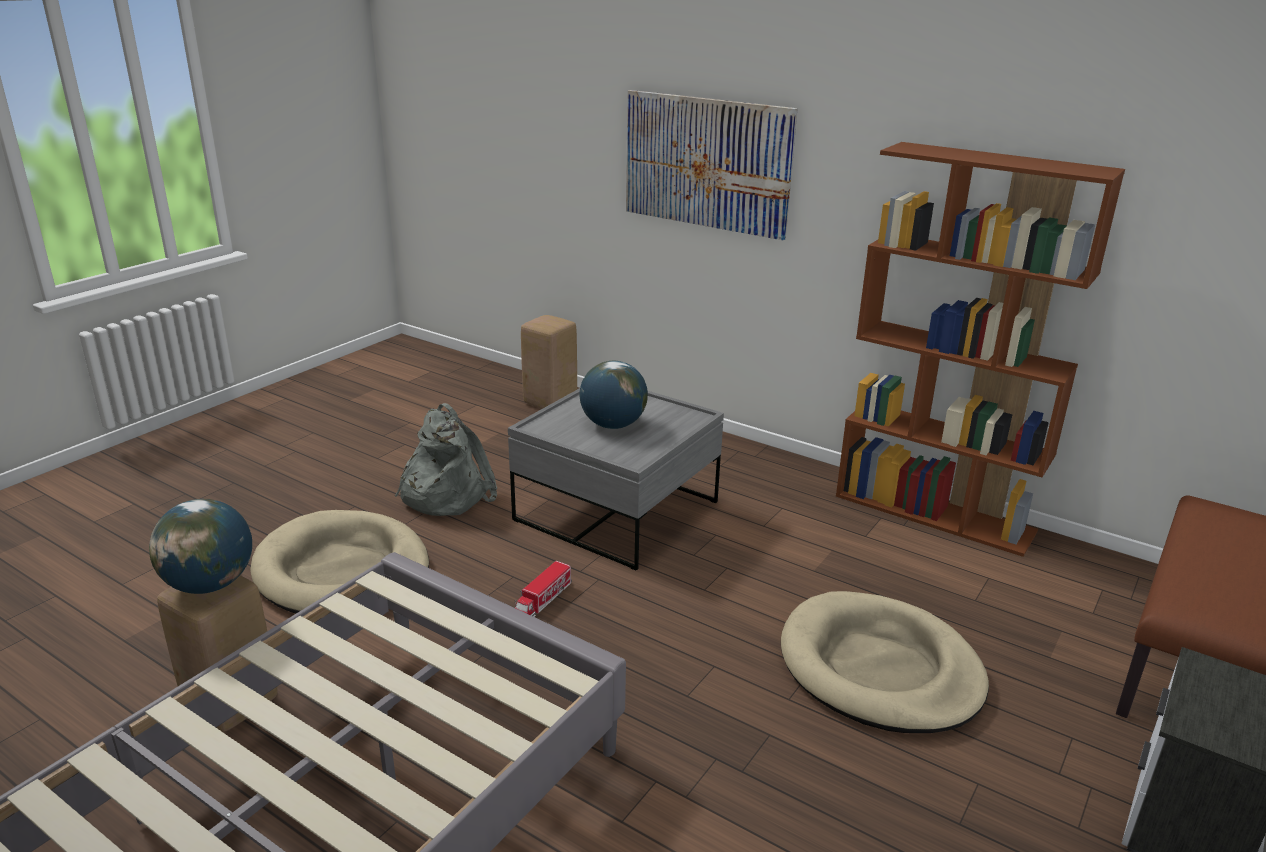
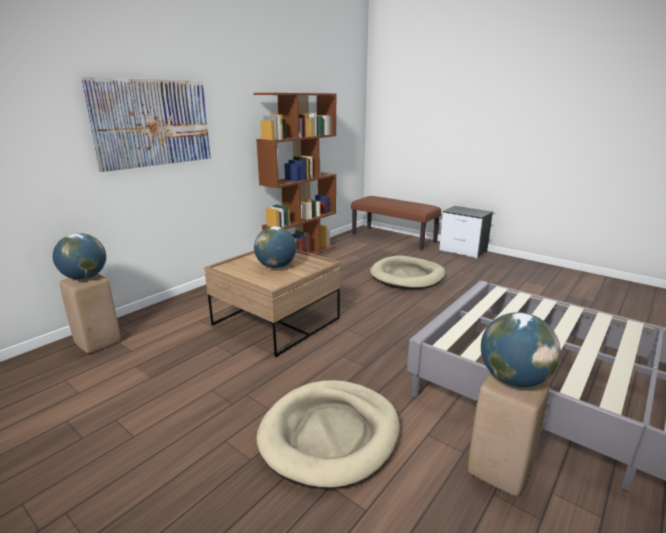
camera: 85 degrees left, 5 degrees down
grey backpack [395,403,497,516] -> none
grey coffee table [508,388,724,571] -> brown coffee table [204,249,340,357]
toy truck [515,561,572,617] -> none
none -> globe [53,233,106,280]

